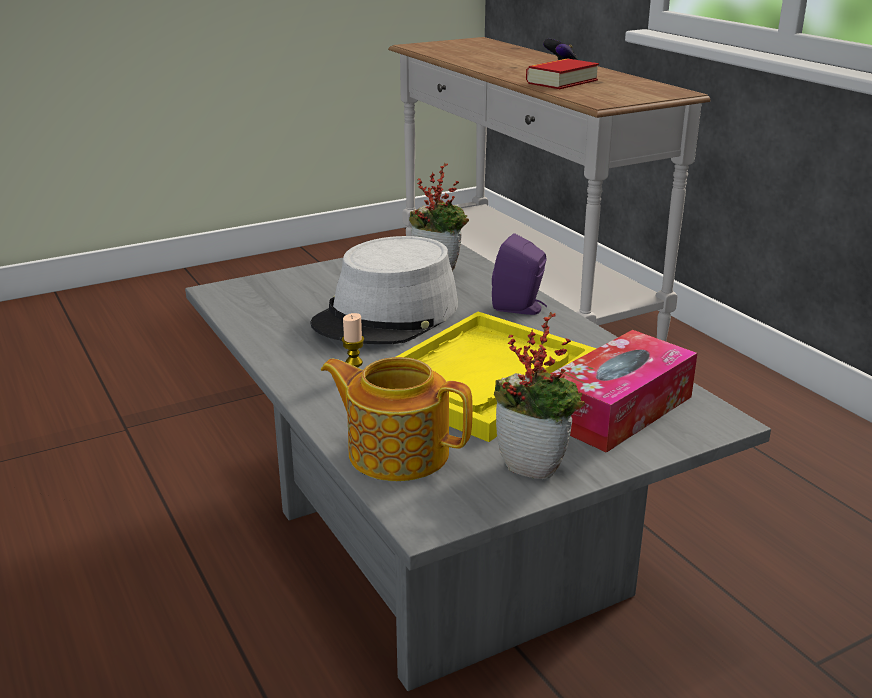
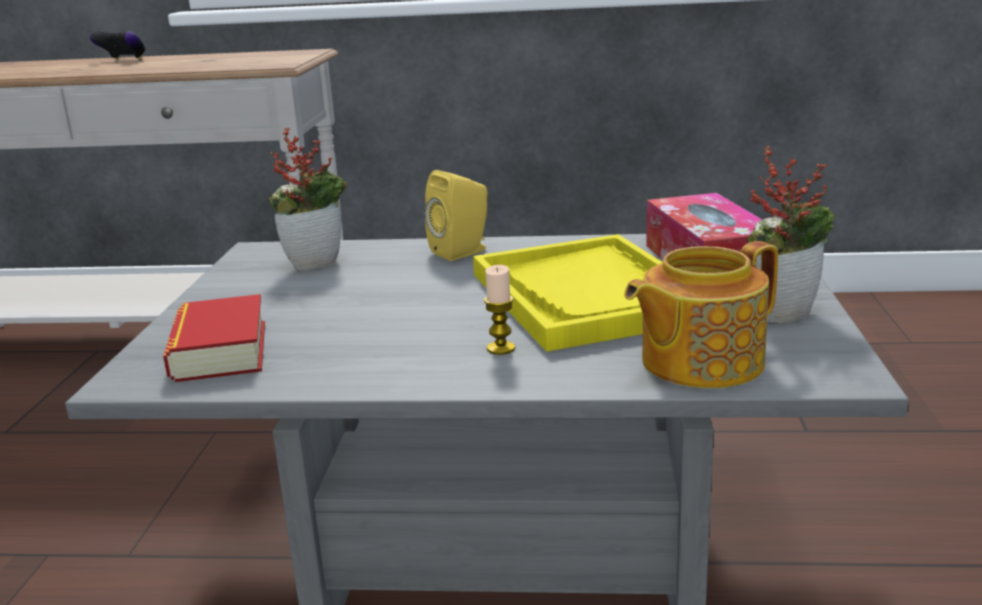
camera: 55 degrees left, 5 degrees down
grey hat [310,236,458,344] -> none
purple speaker [492,233,547,315] -> yellow speaker [425,170,487,261]
book [526,58,599,89] -> book moved to [163,294,265,382]

